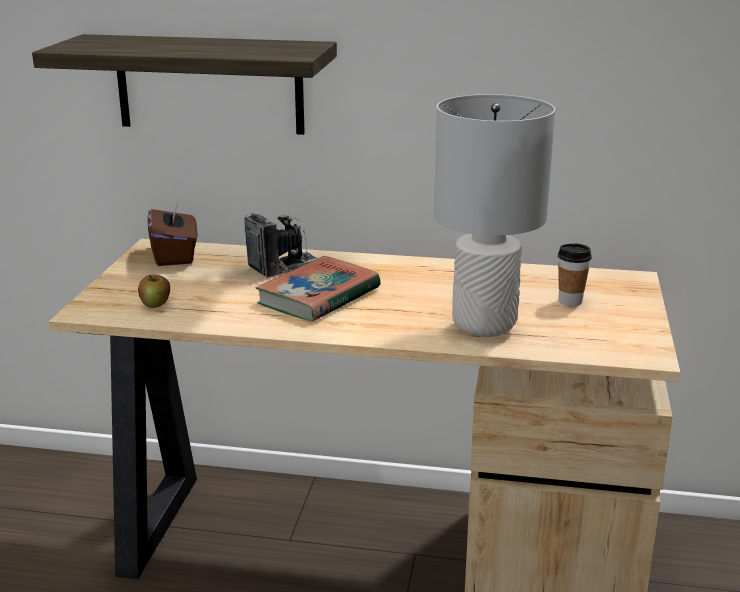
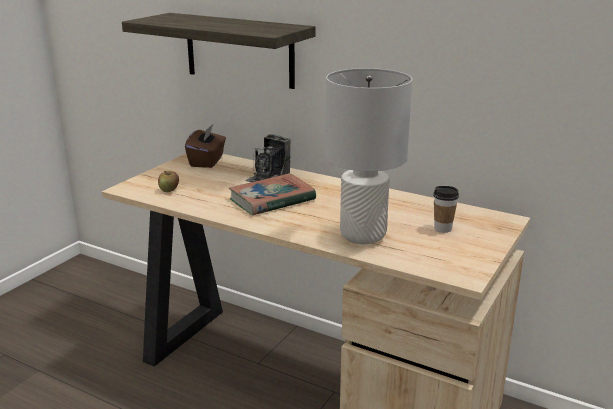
camera: 20 degrees right, 0 degrees up
camera [244,213,318,277] -> camera turned 135 degrees clockwise [245,134,291,182]

